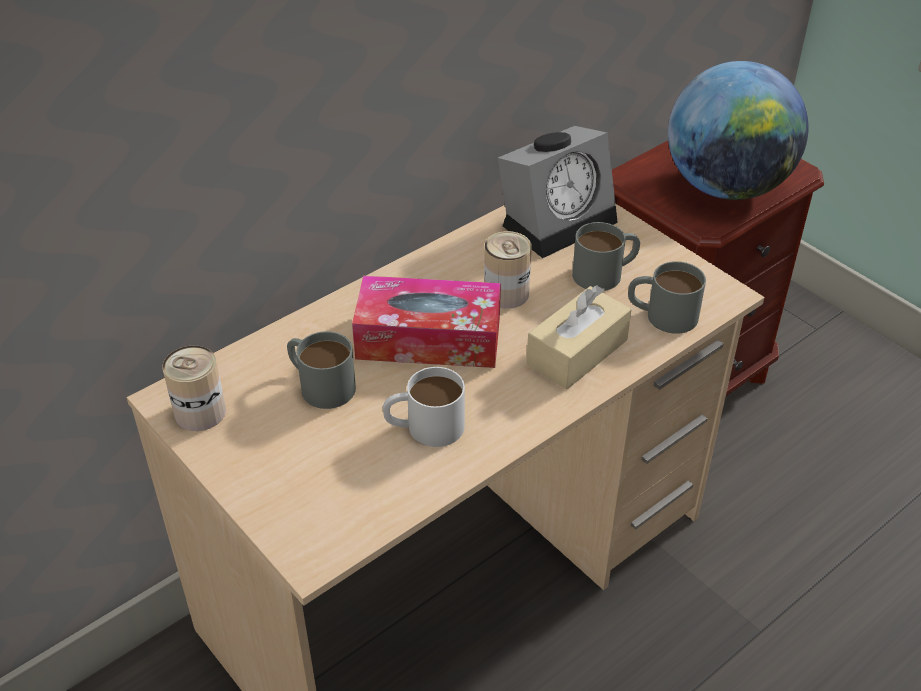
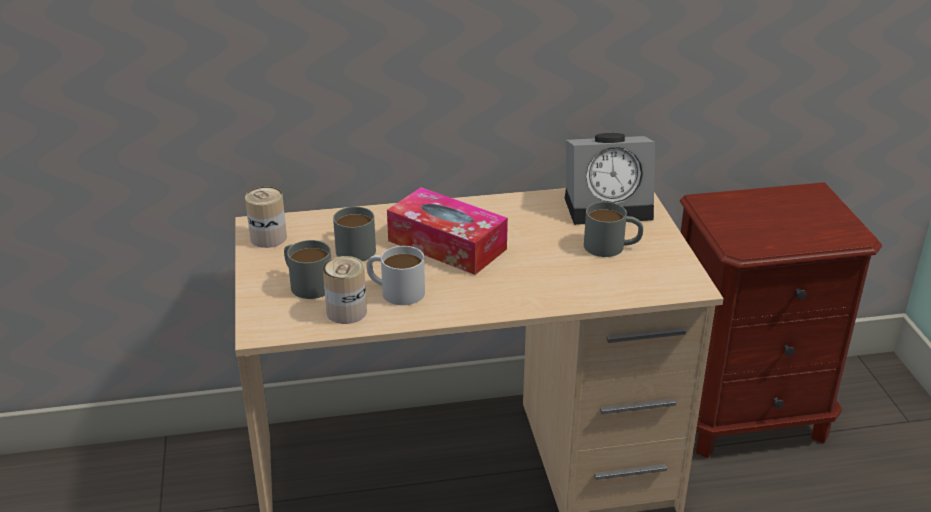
camera: 30 degrees right, 10 degrees down
can [484,231,532,309] -> can moved to [323,256,367,324]
beige tissue box [526,285,631,389] -> none
grey mug [628,261,706,334] -> grey mug moved to [284,240,331,299]
globe [668,61,809,200] -> none

